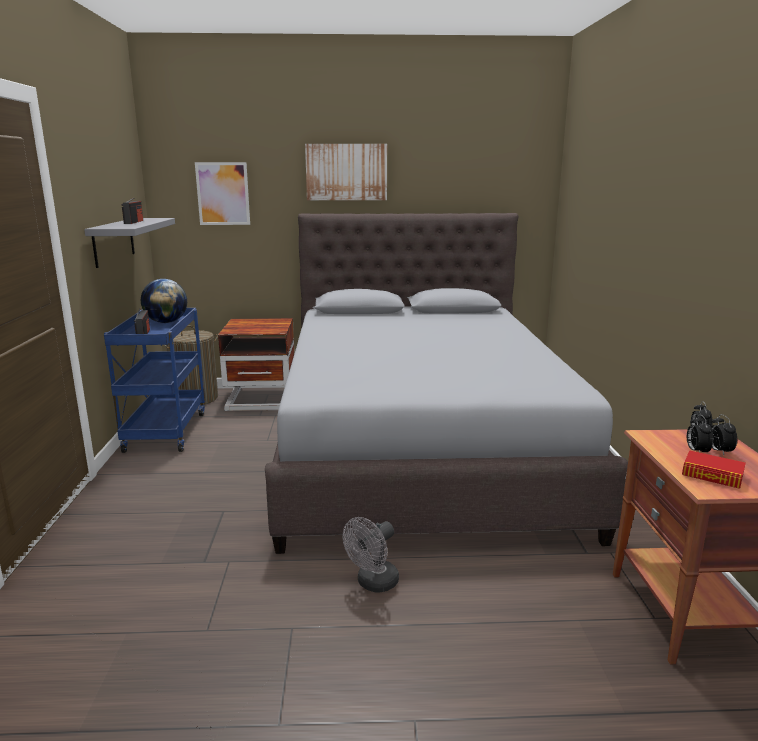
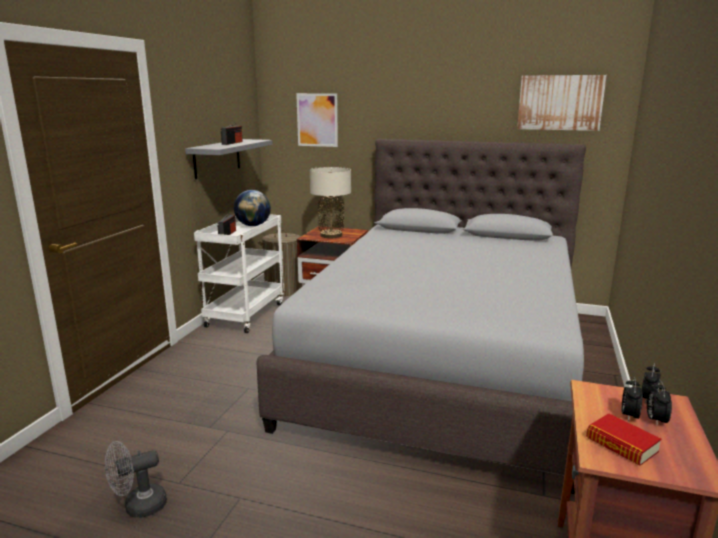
camera: 20 degrees right, 0 degrees up
blue cart [104,308,205,453] -> white cart [194,214,284,333]
picture [305,144,387,200] -> picture moved to [517,75,607,131]
grey fan [342,517,399,592] -> grey fan moved to [105,441,167,518]
none -> table lamp [310,167,351,238]

